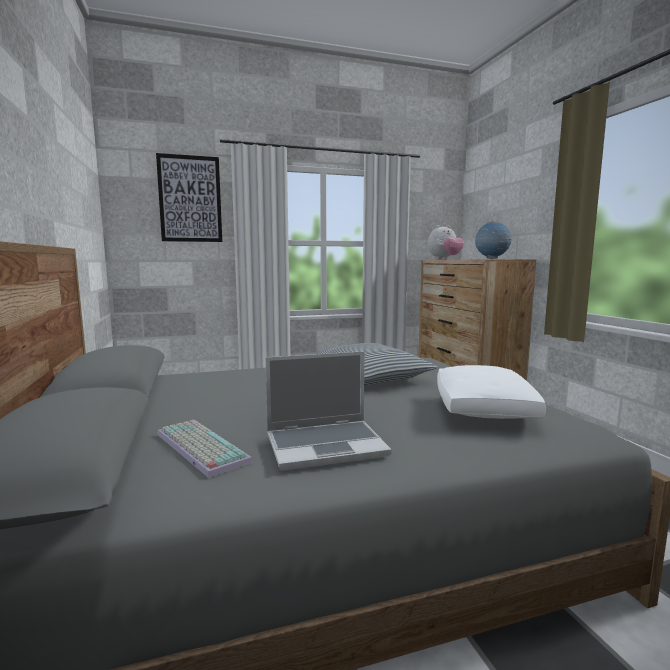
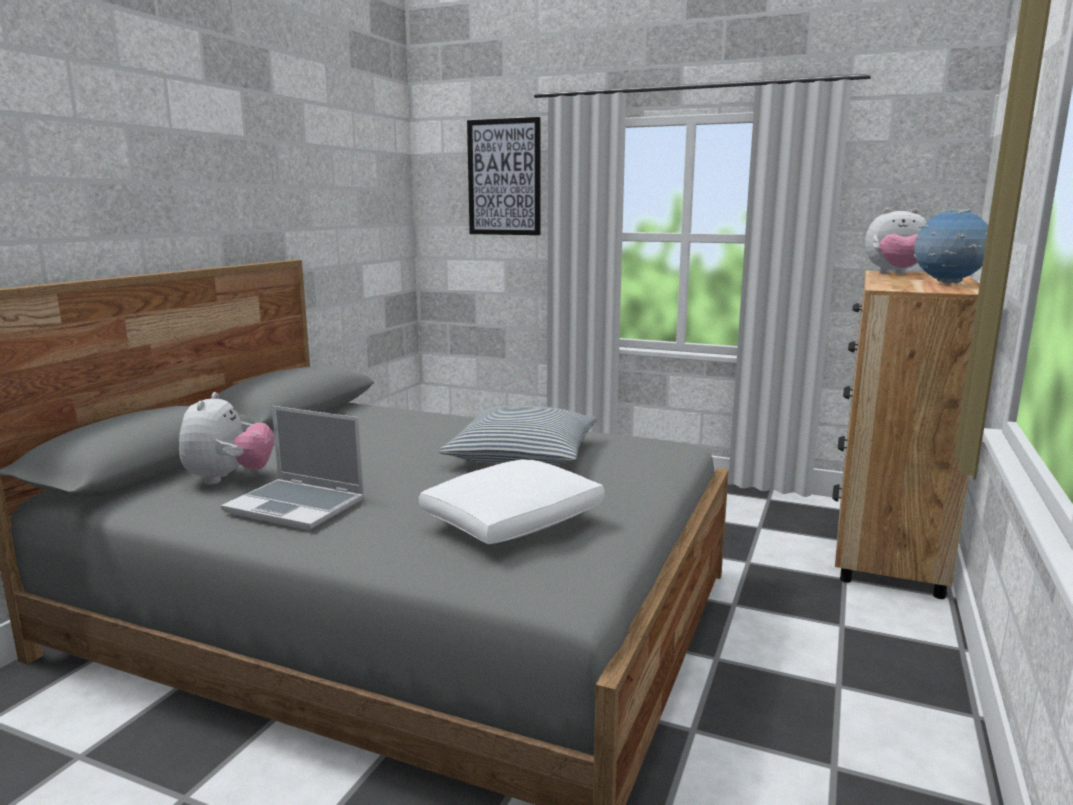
camera: 40 degrees right, 5 degrees up
keyboard [157,420,253,478] -> plush toy [179,392,274,484]

